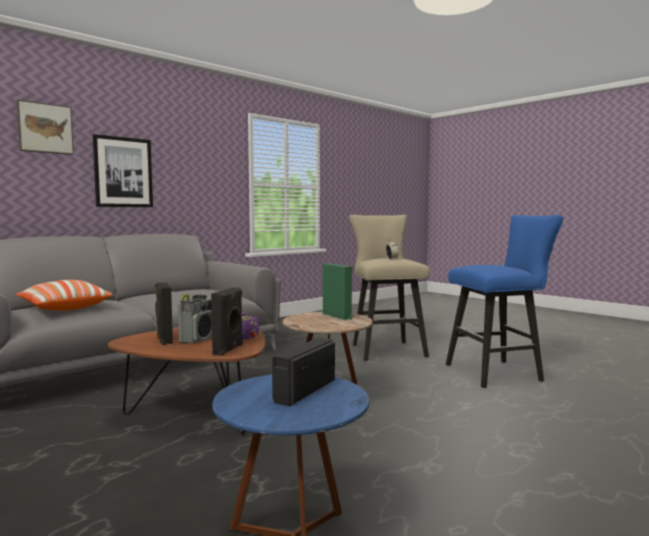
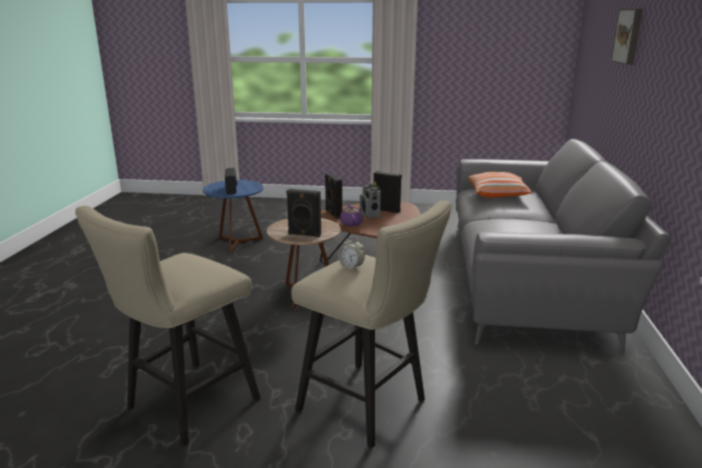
camera: 140 degrees right, 15 degrees up
picture [93,134,153,207] -> none
green speaker [323,263,353,320] -> black speaker [286,189,321,237]
blue stool [446,215,564,388] -> beige stool [75,206,261,446]

